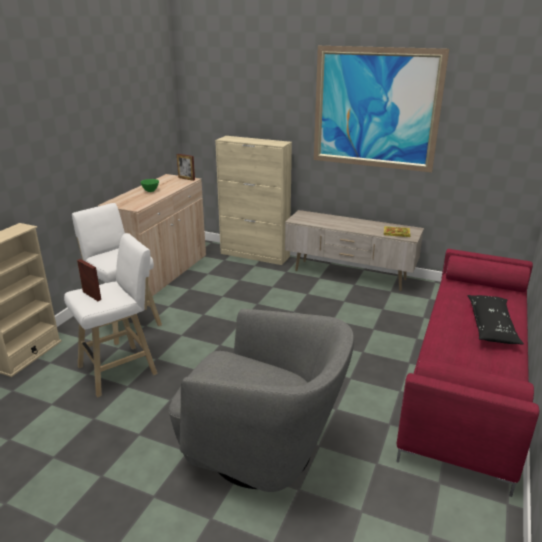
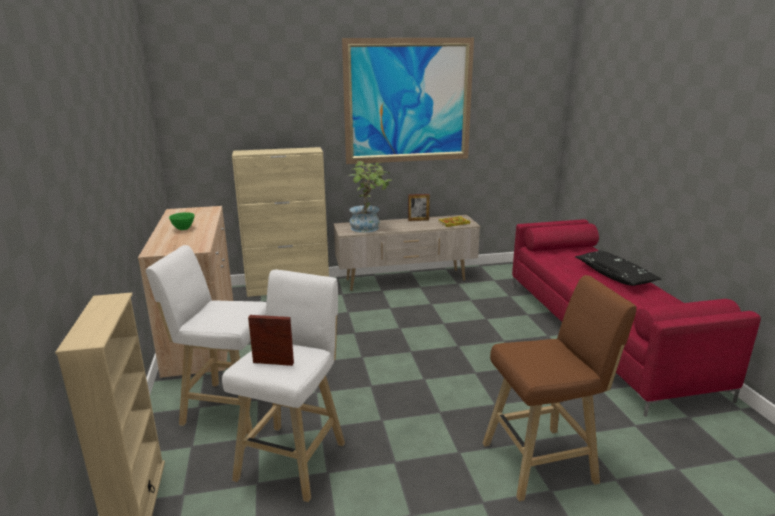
camera: 35 degrees left, 5 degrees down
grey armchair [169,309,354,492] -> brown stool [483,275,637,502]
picture frame [177,154,195,181] -> picture frame moved to [408,194,430,221]
none -> potted plant [349,161,393,232]

